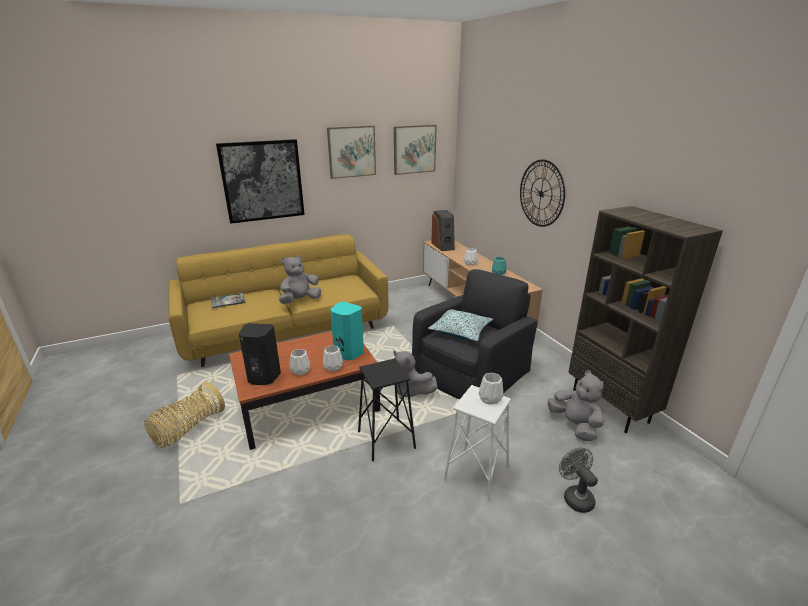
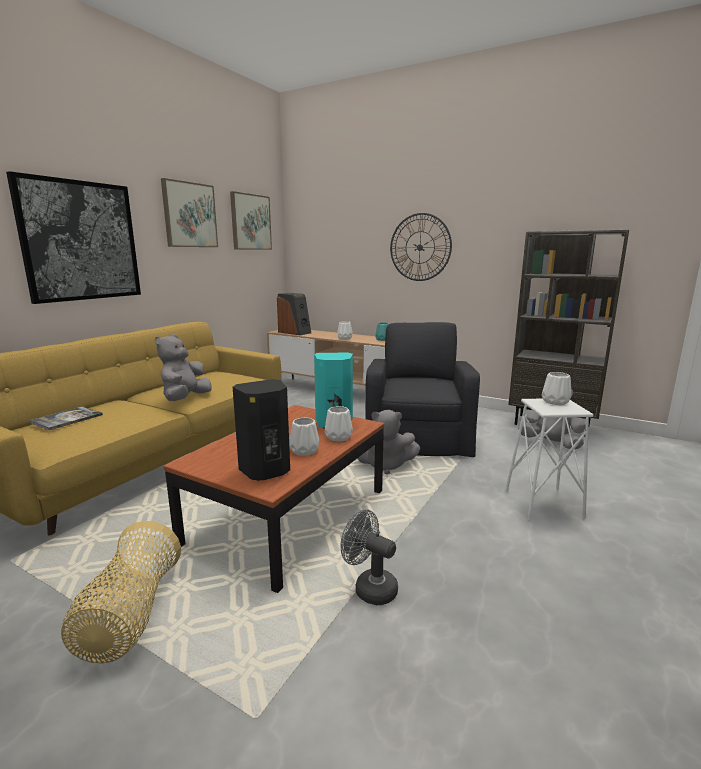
camera: 35 degrees left, 10 degrees down
black stool [358,358,416,461] -> none
pillow [428,309,493,342] -> none
grey fan [559,447,598,513] -> grey fan moved to [341,509,398,605]

